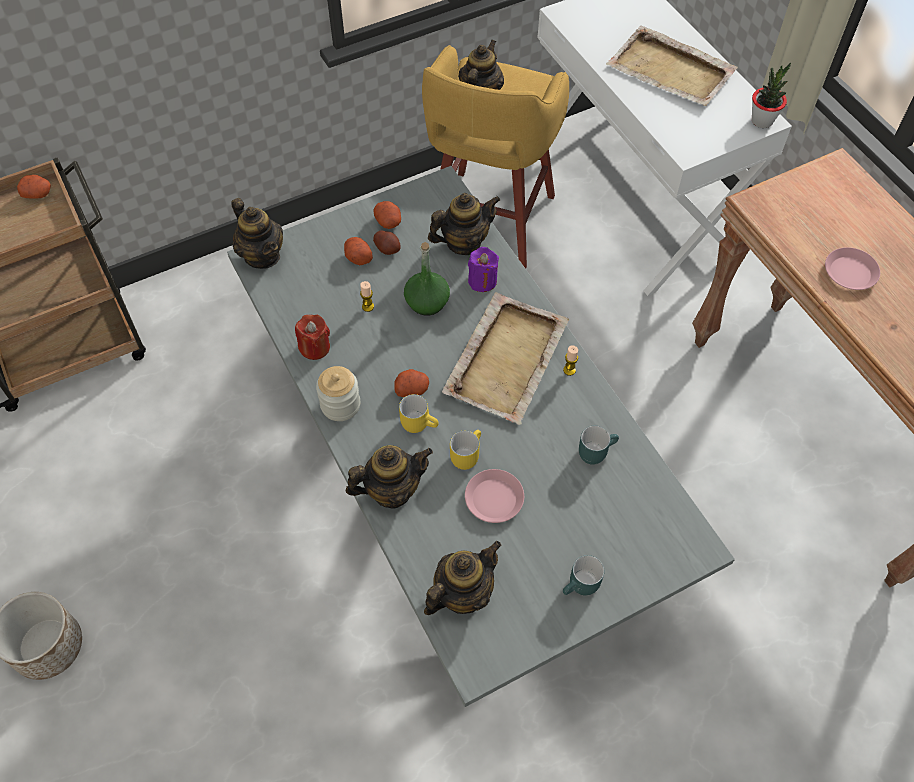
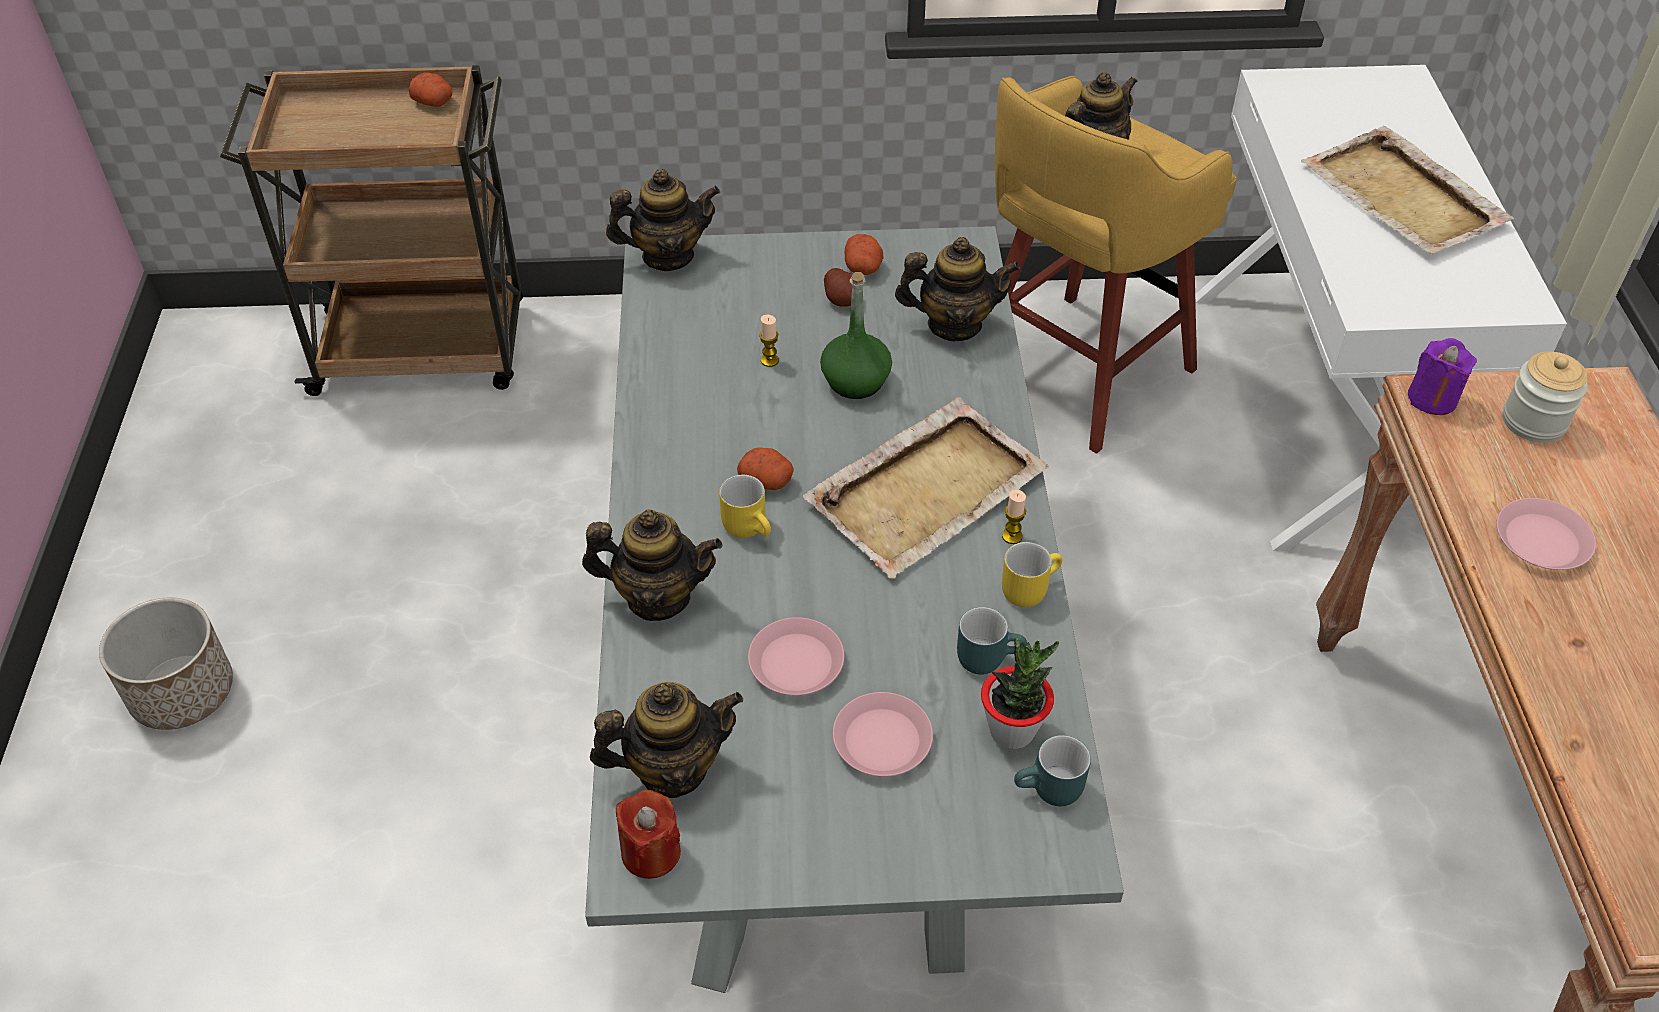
camera: 25 degrees right, 10 degrees down
teapot [231,198,283,269] -> teapot turned 90 degrees counterclockwise [606,169,720,271]
red candle [295,315,330,360] -> red candle moved to [616,790,681,879]
jar [316,366,360,421] -> jar moved to [1503,351,1588,443]
potato [344,237,373,265] -> none
yellow mug [450,430,481,470] -> yellow mug moved to [1002,542,1062,607]
purple candle [468,247,499,292] -> purple candle moved to [1408,338,1477,415]
turquoise mug [563,555,604,596] -> turquoise mug moved to [1014,735,1091,806]
potted plant [752,63,791,128] -> potted plant moved to [981,637,1059,749]
none -> pink plate [833,692,933,777]

